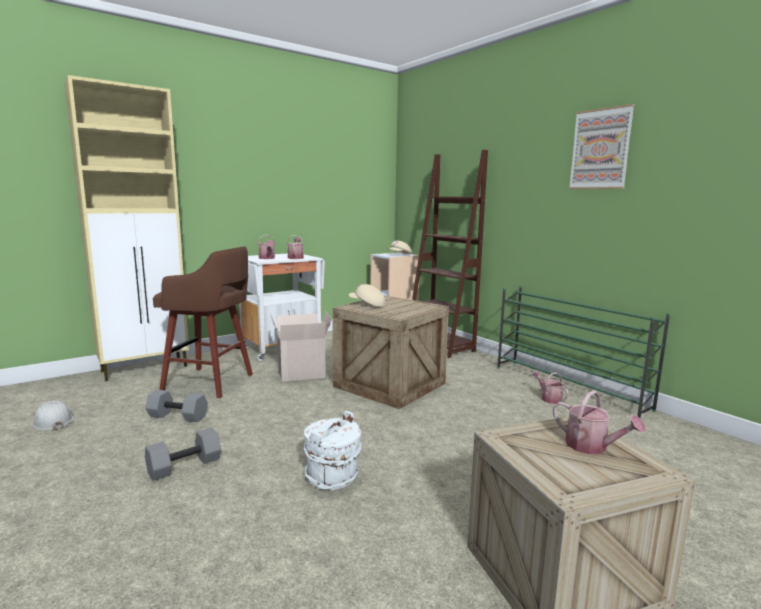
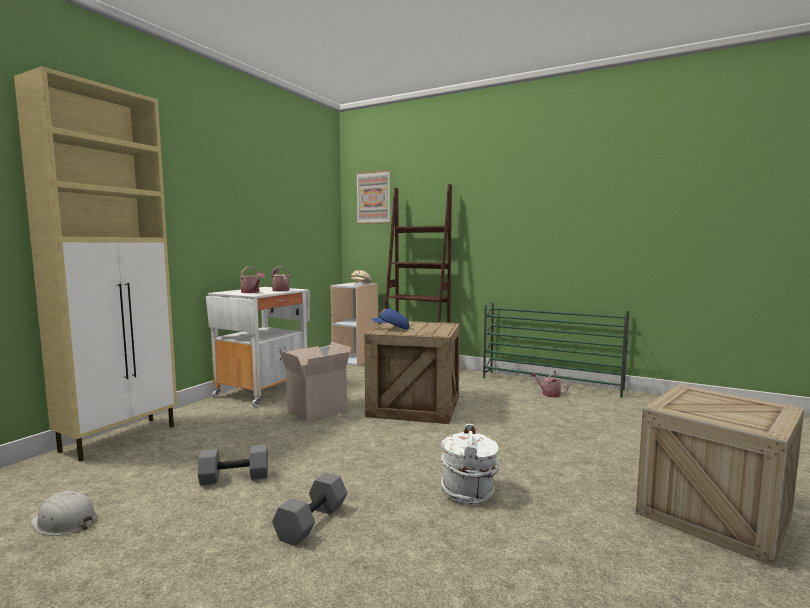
camera: 25 degrees left, 5 degrees down
brown stool [153,246,253,398] -> none
beige cap [349,284,386,307] -> blue cap [371,308,409,329]
watering can [553,390,646,454] -> none
picture [569,104,635,189] -> picture moved to [356,170,390,224]

